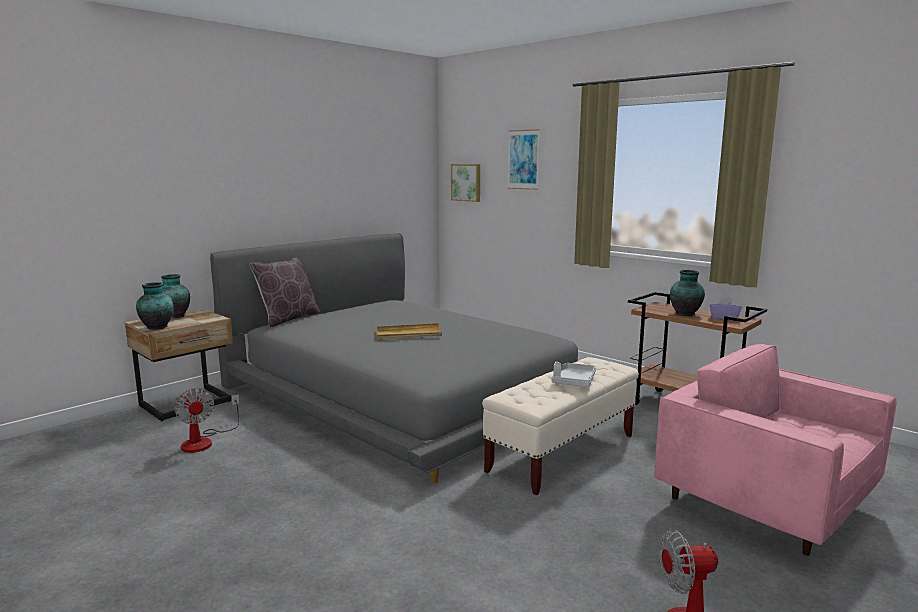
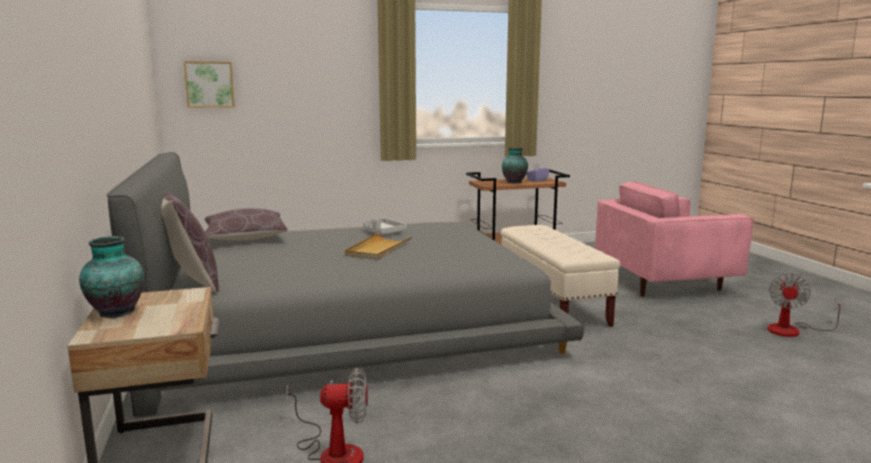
camera: 60 degrees left, 0 degrees up
vase [136,282,174,330] -> none
picture [508,129,540,190] -> none
grey tray [552,362,596,387] -> grey tray moved to [363,218,407,234]
none -> brown pillow [205,208,288,240]

